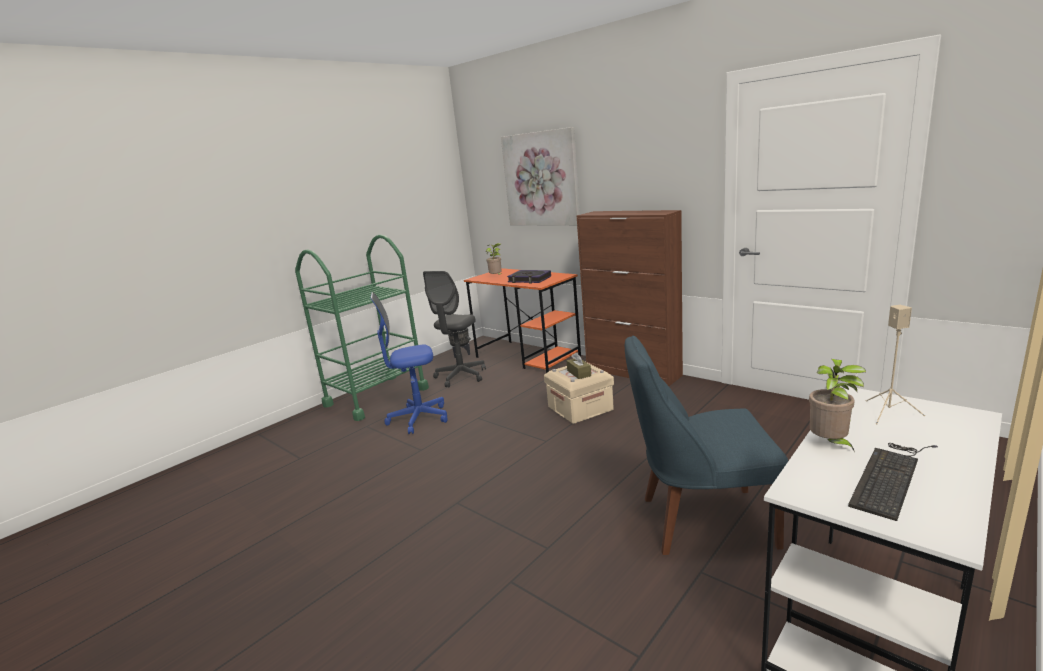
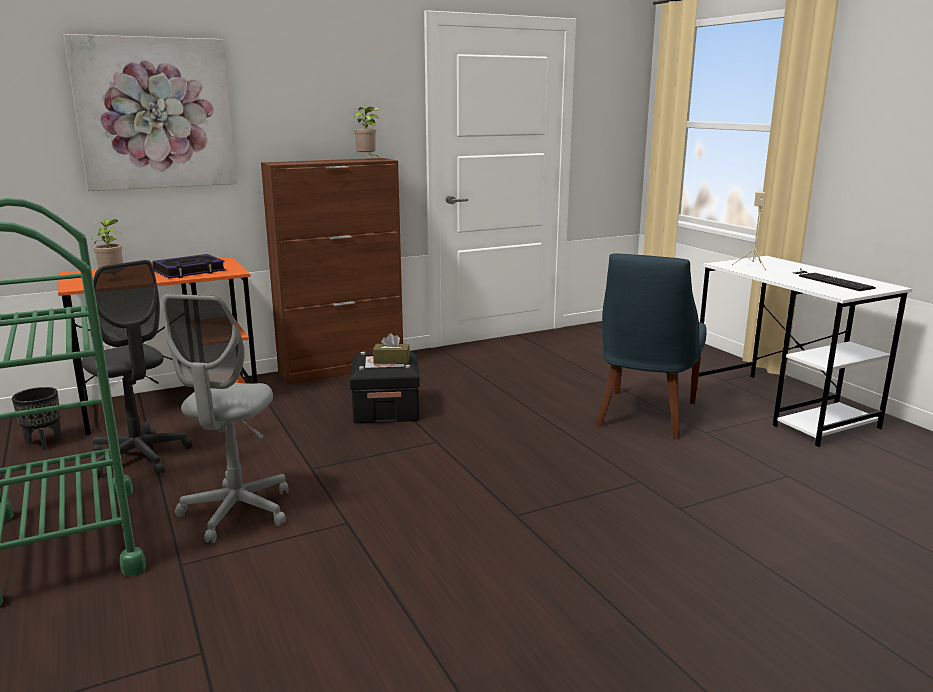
camera: 70 degrees left, 0 degrees up
blue office chair [371,292,448,434] -> grey office chair [162,294,289,543]
beige storage box [544,362,614,424] -> black storage box [350,351,420,423]
potted plant [809,359,866,452] -> potted plant moved to [354,107,380,156]

